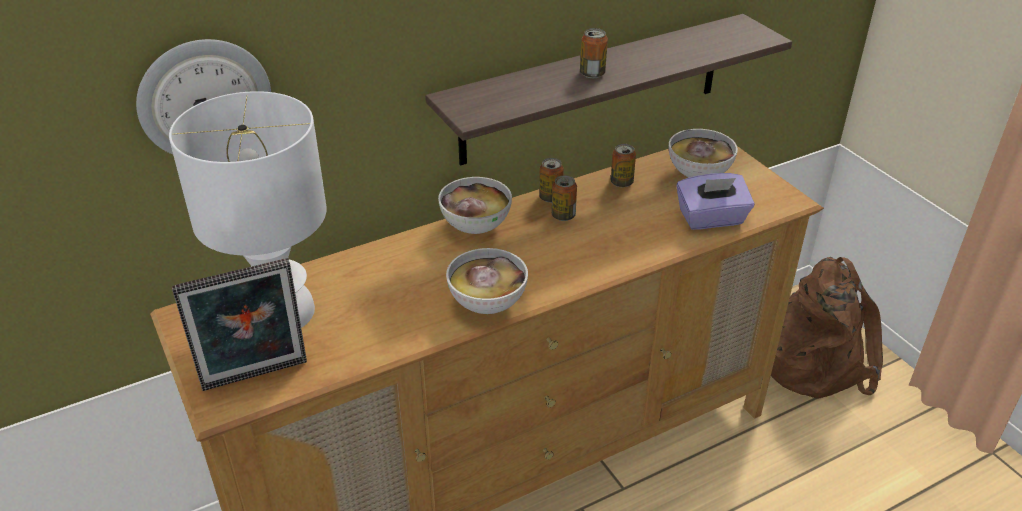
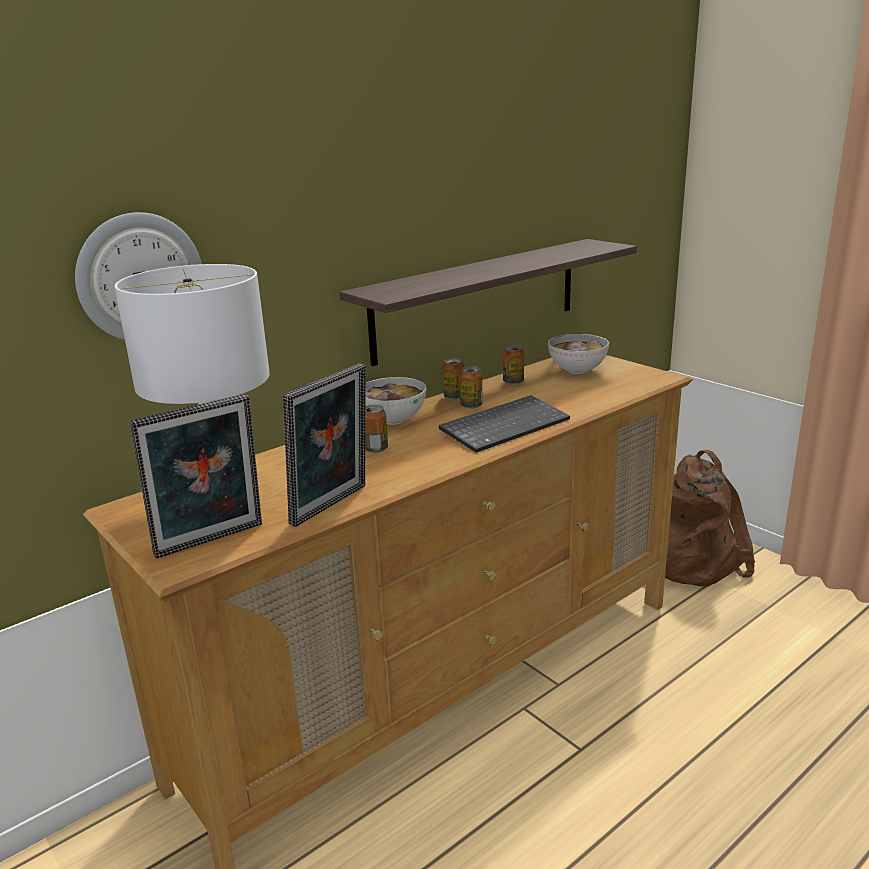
camera: 10 degrees left, 15 degrees down
bowl [446,248,528,314] -> none
can [580,28,608,78] -> can moved to [365,405,388,453]
purple tissue box [677,173,754,230] -> none
none -> picture frame [283,363,366,527]
none -> keyboard [439,395,570,453]

